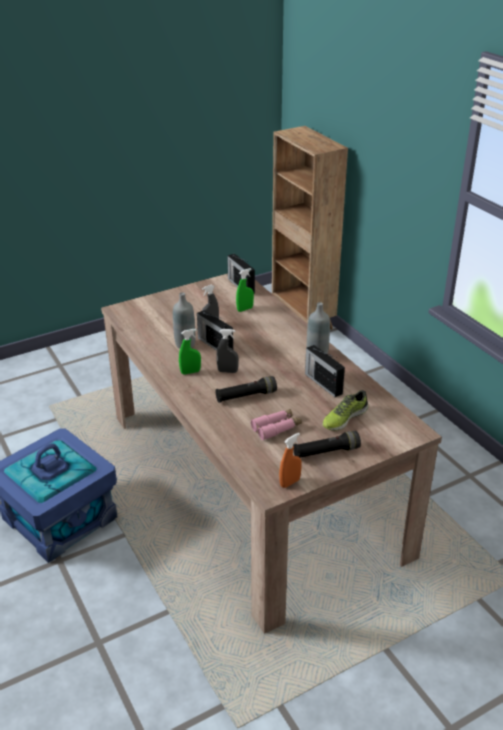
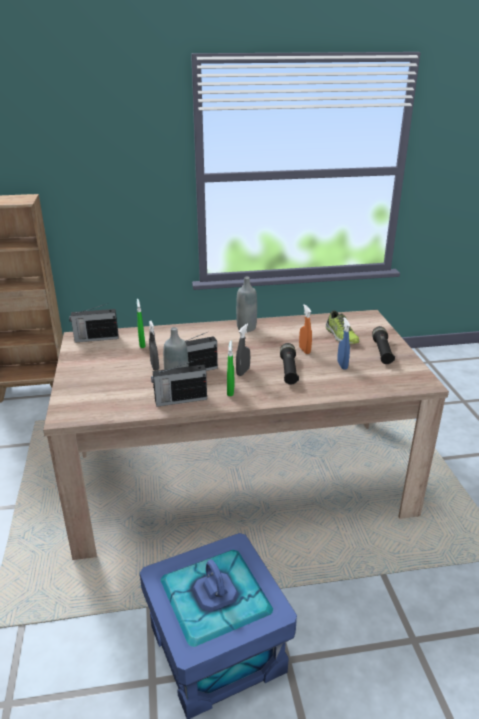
camera: 70 degrees left, 5 degrees down
pink binoculars [251,409,302,440] -> blue spray bottle [337,317,350,370]
orange spray bottle [279,433,301,488] -> orange spray bottle moved to [299,304,312,354]
radio [305,345,345,397] -> radio moved to [151,359,207,407]

